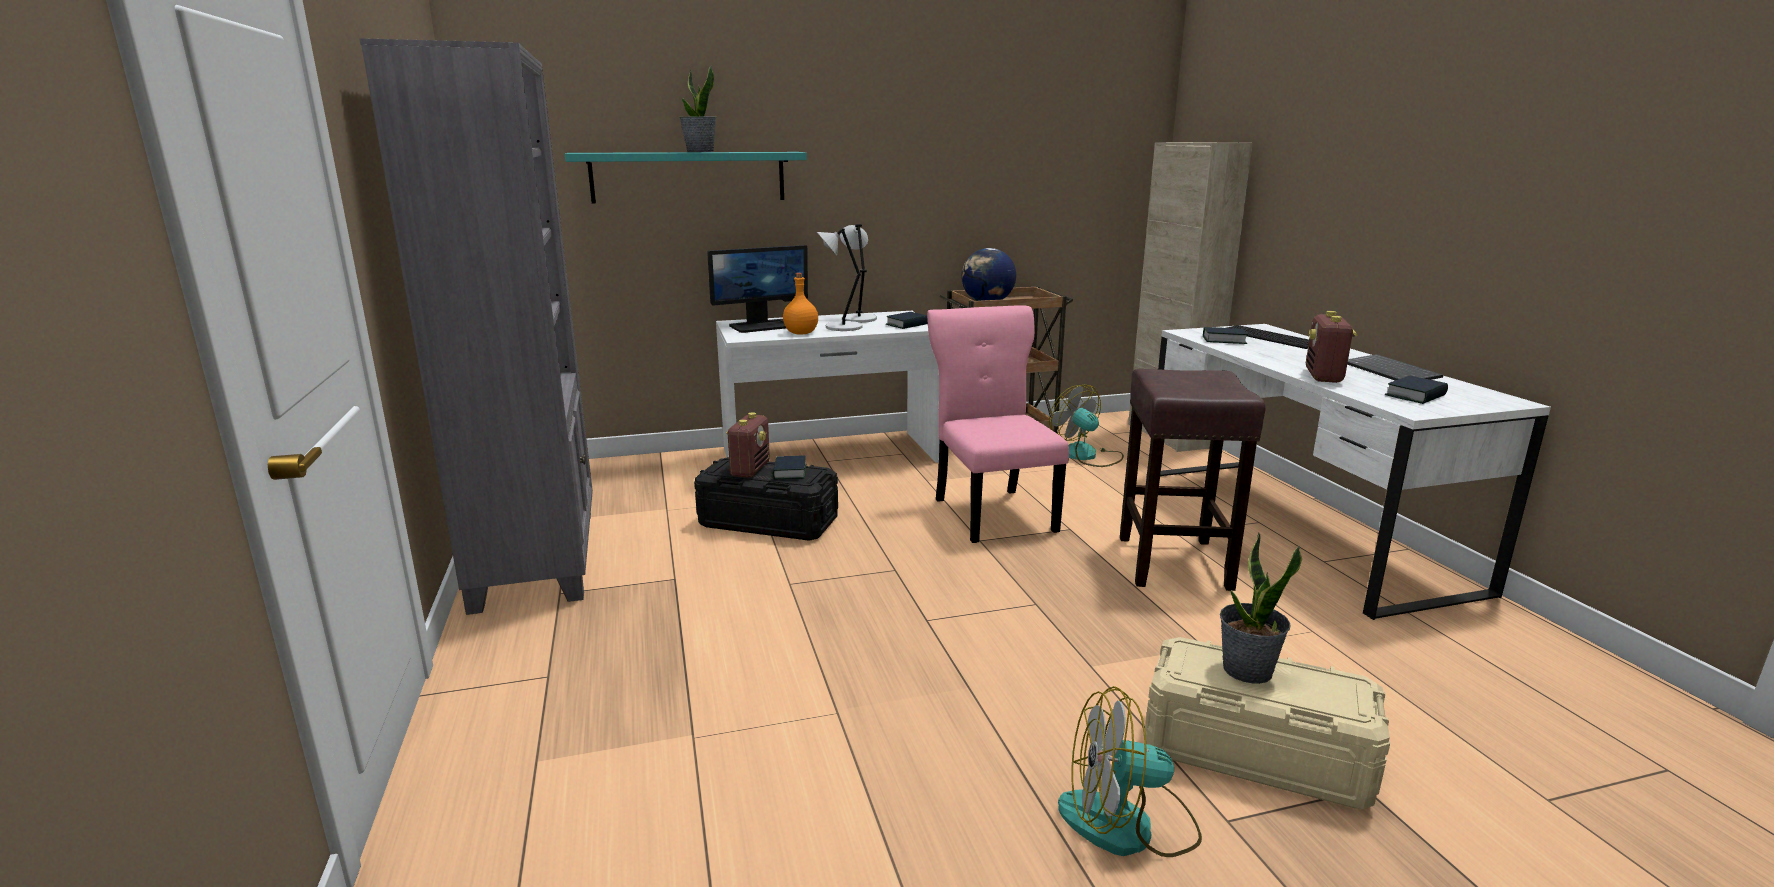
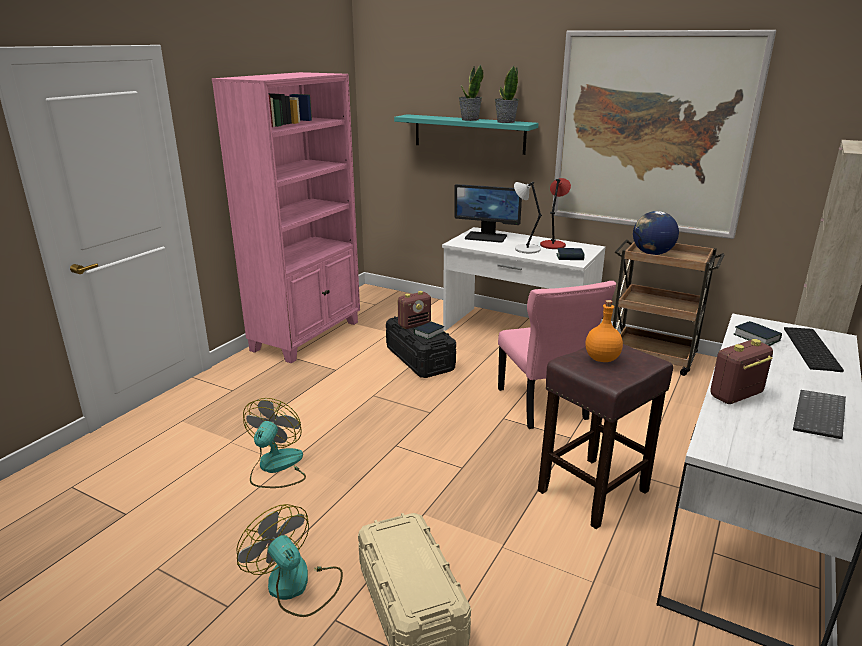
camera: 45 degrees right, 5 degrees up
grey bookcase [359,38,593,615] -> pink bookcase [211,72,360,363]
orange bottle [783,273,818,335] -> orange bottle moved to [586,300,623,362]
grey table lamp [840,224,877,323] -> red table lamp [540,178,571,249]
pink chair [927,305,1069,543] -> pink chair turned 135 degrees clockwise [498,281,616,429]
fan [1049,385,1124,467] -> fan moved to [243,398,306,488]
potted plant [1220,533,1302,684] -> potted plant moved to [495,66,519,123]
book [1385,376,1448,404] -> none
none -> picture [552,30,776,239]

